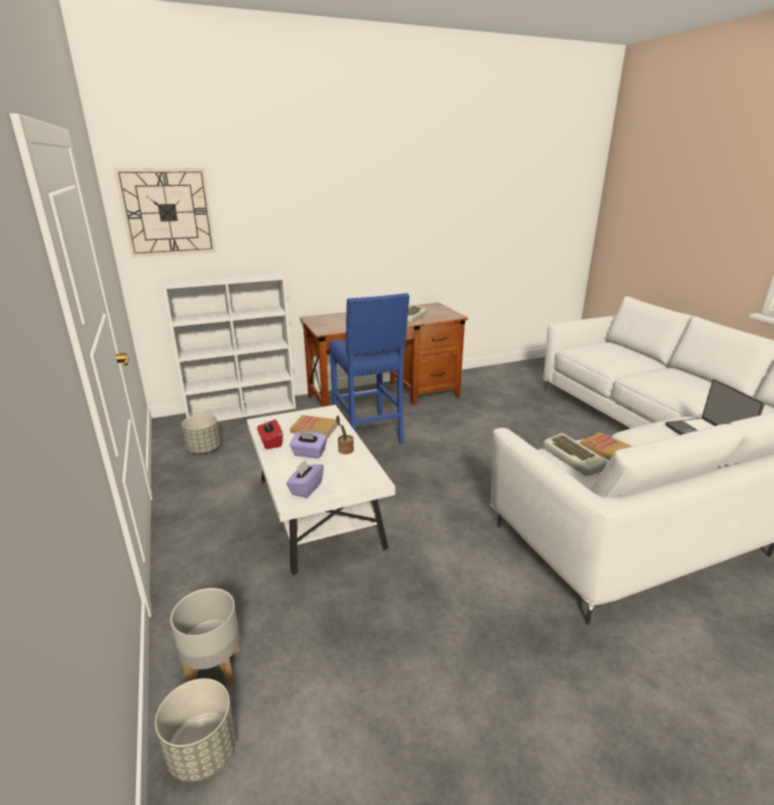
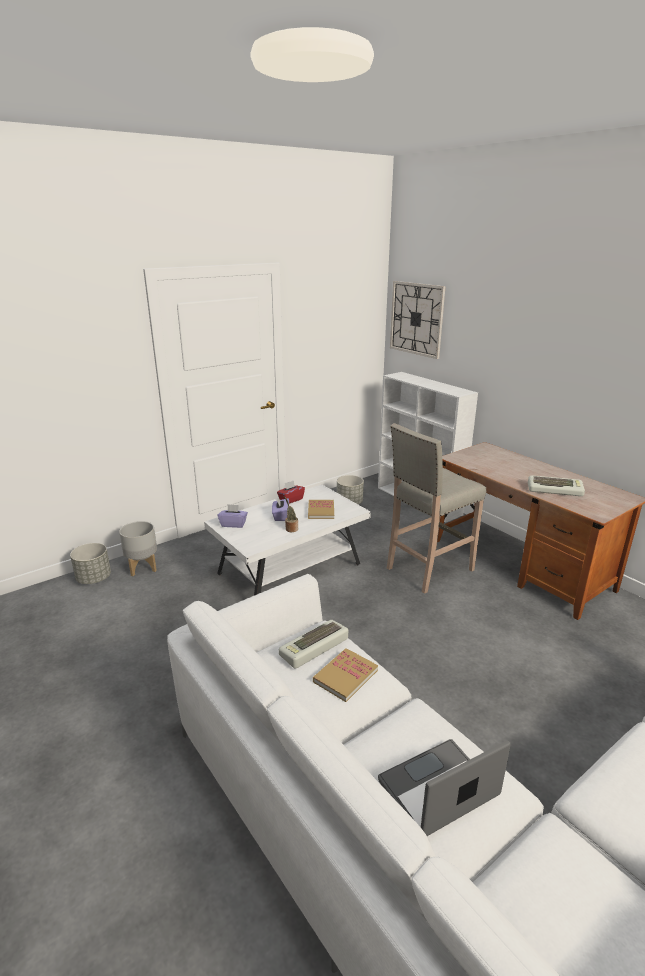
camera: 75 degrees right, 0 degrees up
blue stool [329,293,410,444] -> beige stool [387,423,486,594]

